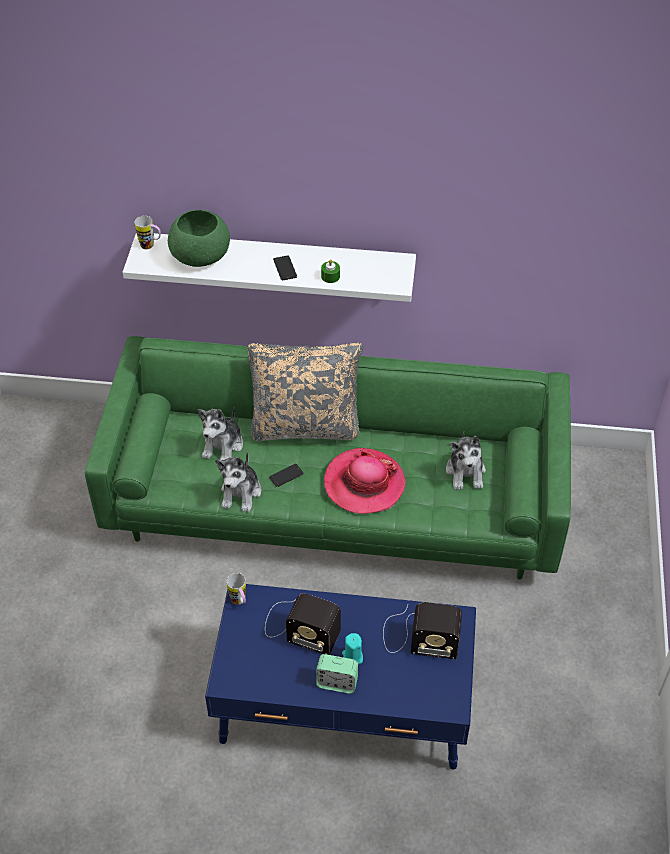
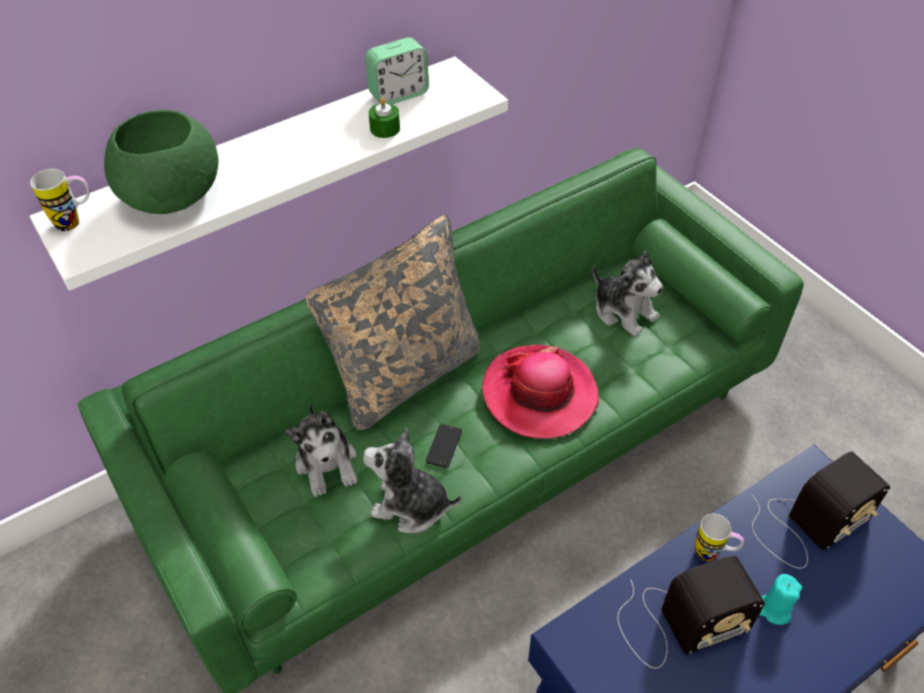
camera: 40 degrees left, 0 degrees up
plush toy [215,452,261,512] -> plush toy turned 135 degrees clockwise [363,427,462,533]
mug [227,573,246,605] -> mug moved to [695,514,744,561]
phone [273,255,297,280] -> none
alarm clock [316,654,358,694] -> alarm clock moved to [365,37,429,104]

